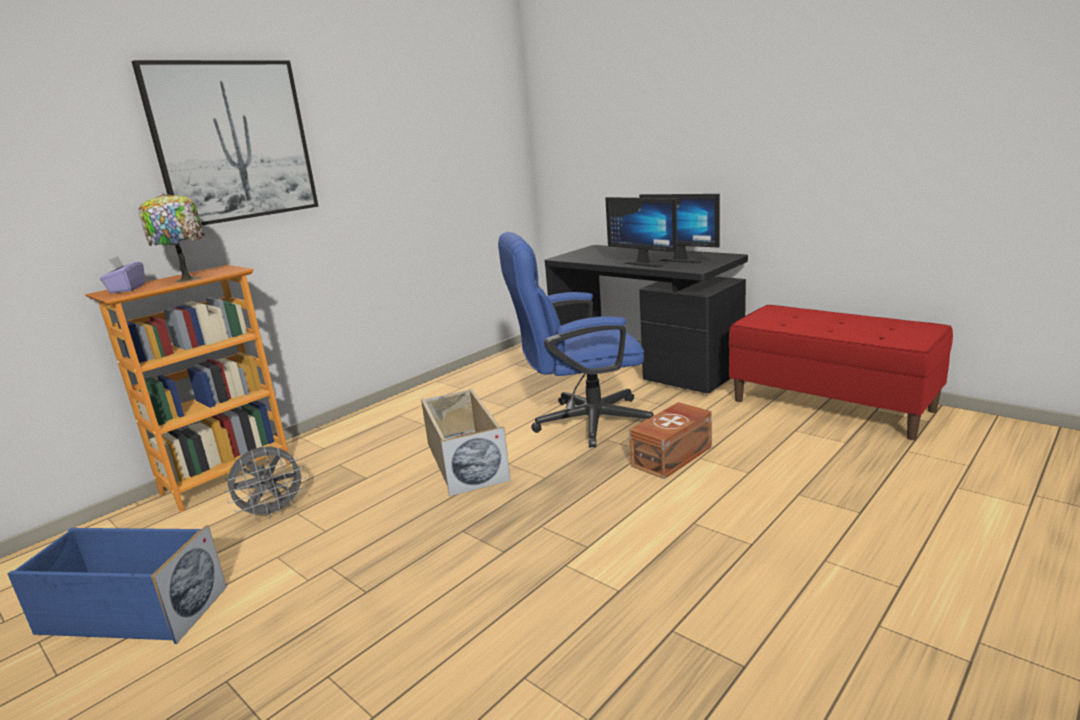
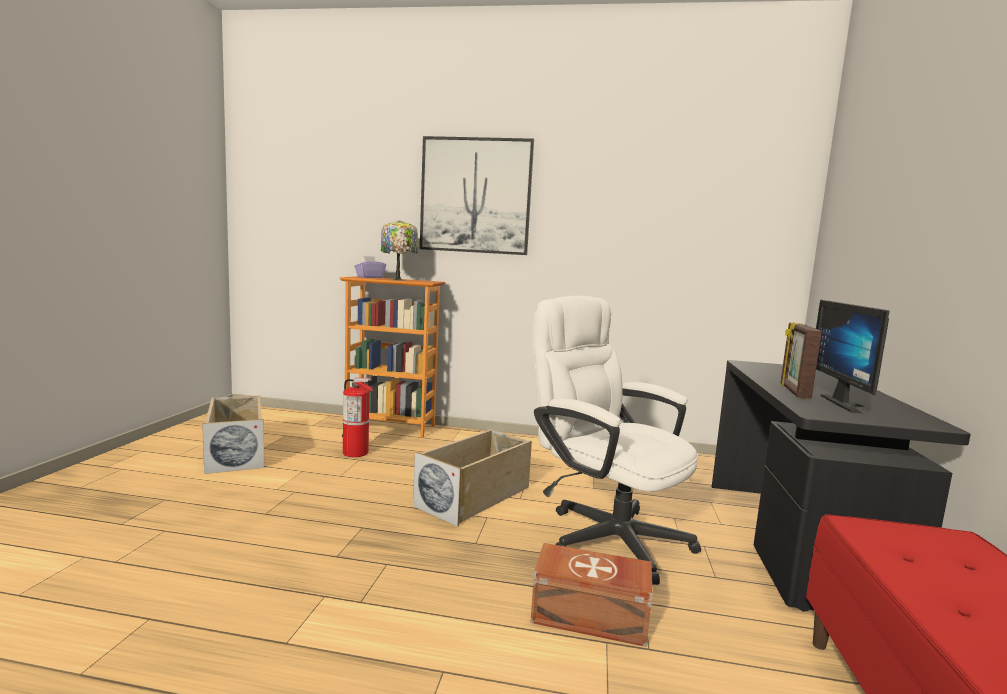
camera: 55 degrees right, 10 degrees down
blue storage box [8,525,227,644] -> beige storage box [202,395,265,474]
grey fan [224,446,307,520] -> fire extinguisher [342,378,373,457]
blue office chair [498,232,654,448] -> white office chair [533,296,701,585]
monitor [605,197,677,267] -> picture frame [781,322,822,399]

